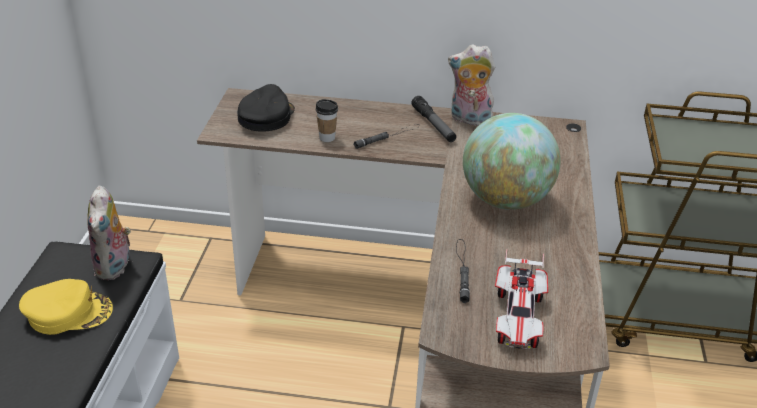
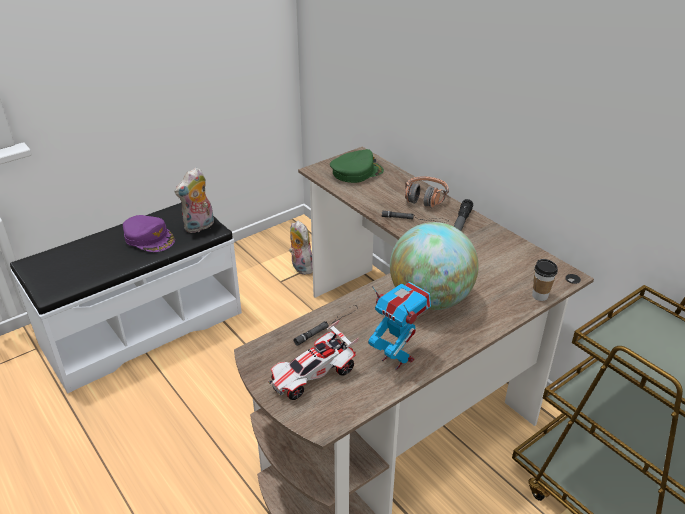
camera: 45 degrees right, 0 degrees up
yellow cap [19,279,113,335] -> purple cap [123,215,175,252]
black cap [237,84,295,132] -> green cap [330,149,384,183]
cup [315,99,338,142] -> cup moved to [532,259,558,301]
plush toy [448,44,495,126] -> plush toy moved to [289,221,313,275]
none -> toy robot [368,282,431,370]
none -> headphones [405,176,449,208]

